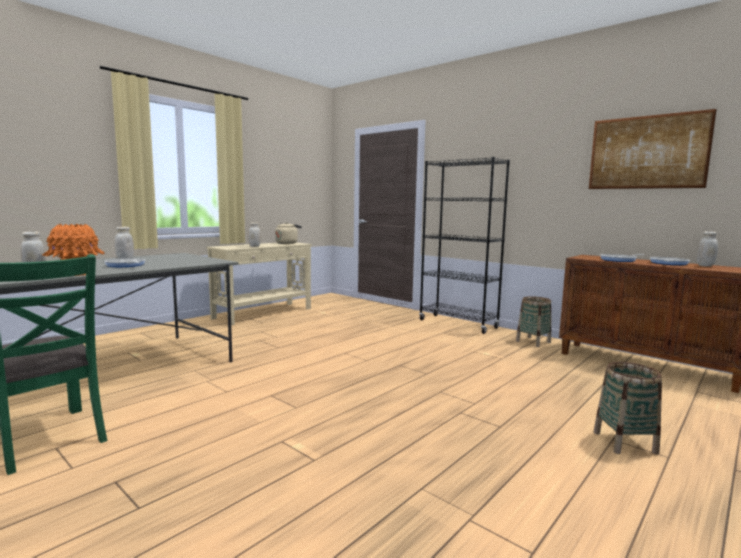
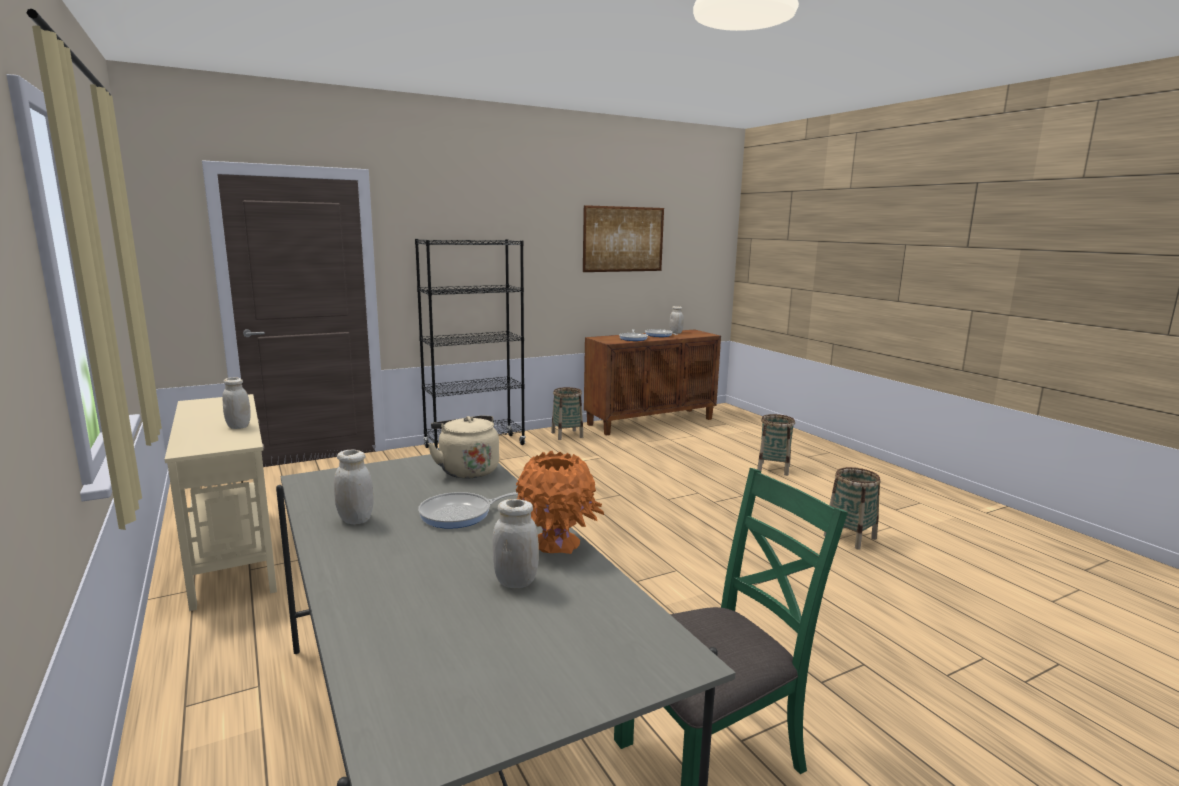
camera: 70 degrees left, 5 degrees up
beige kettle [275,222,302,244] -> beige kettle moved to [428,415,499,478]
none -> basket [824,467,881,550]

